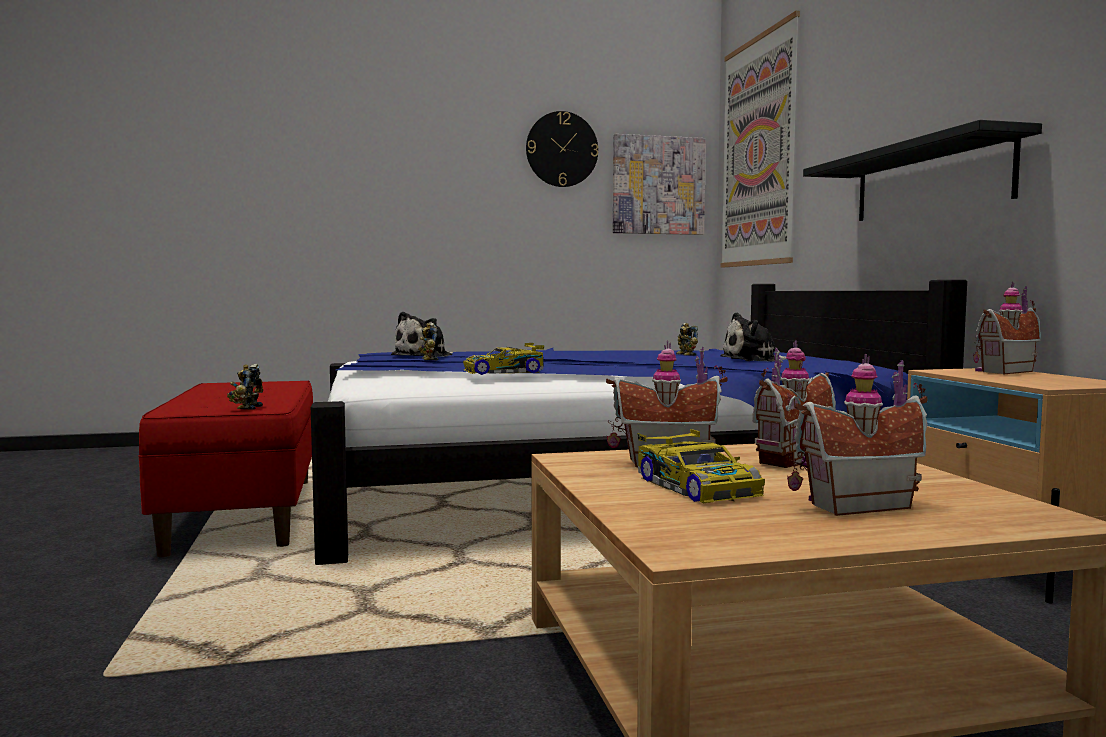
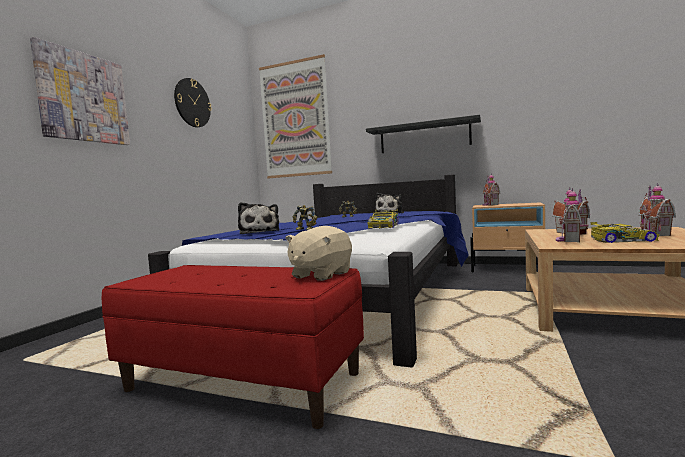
camera: 55 degrees left, 0 degrees up
toy robot [227,364,263,410] -> beige plush toy [285,226,352,281]
picture [613,134,706,235] -> picture moved to [30,37,130,145]

